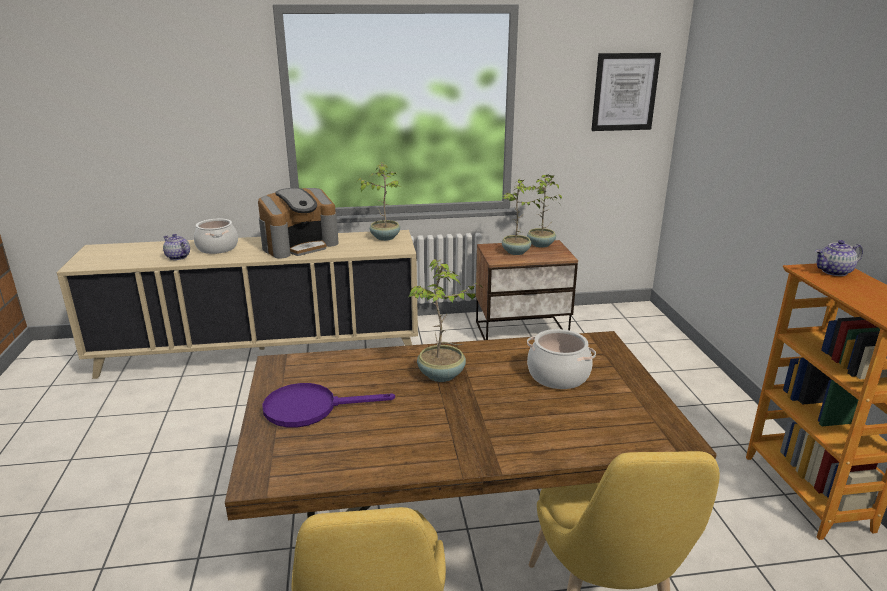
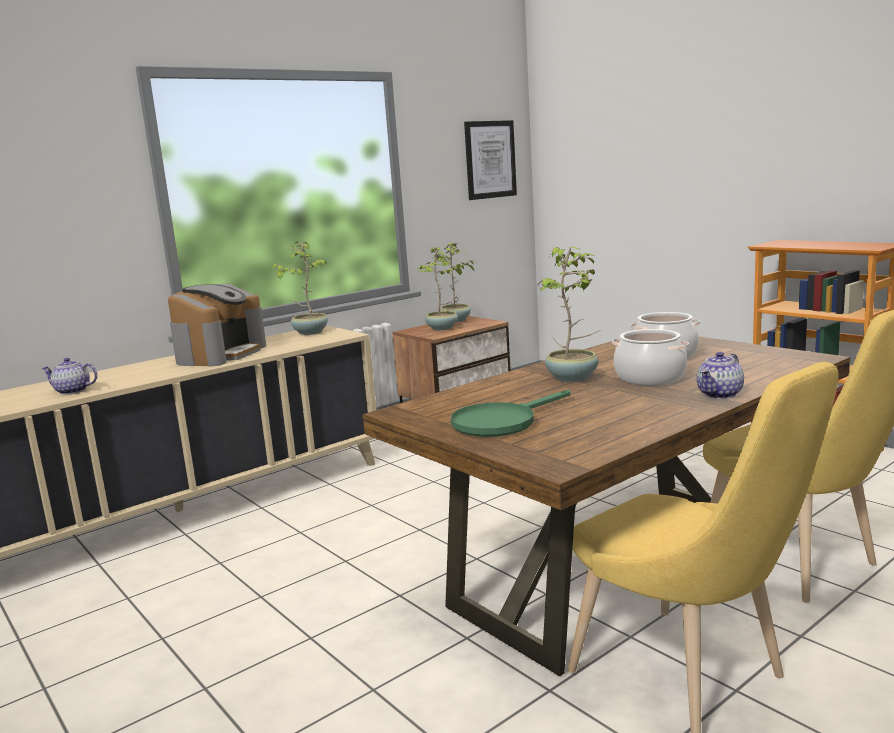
camera: 30 degrees left, 10 degrees down
cooking pot [194,219,238,254] -> cooking pot moved to [612,329,689,385]
purple frying pan [262,383,395,428] -> green frying pan [451,389,570,437]
teapot [815,240,863,276] -> teapot moved to [697,352,744,399]

